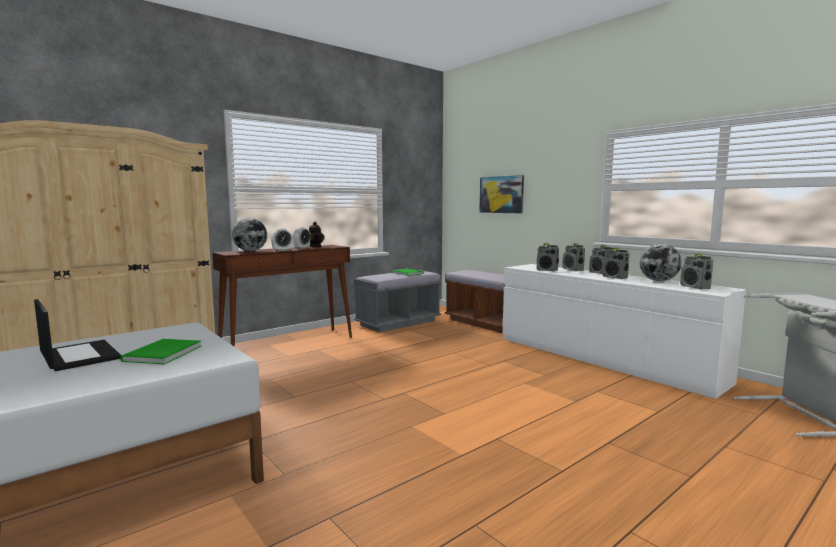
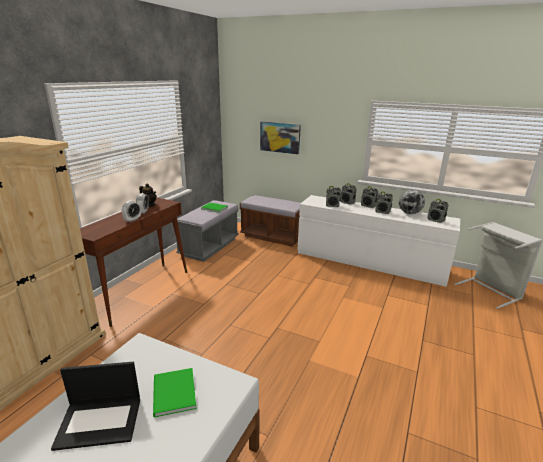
camera: 25 degrees left, 15 degrees up
laptop [34,299,121,371] -> laptop turned 150 degrees clockwise [51,362,140,451]
globe [232,218,267,251] -> none

